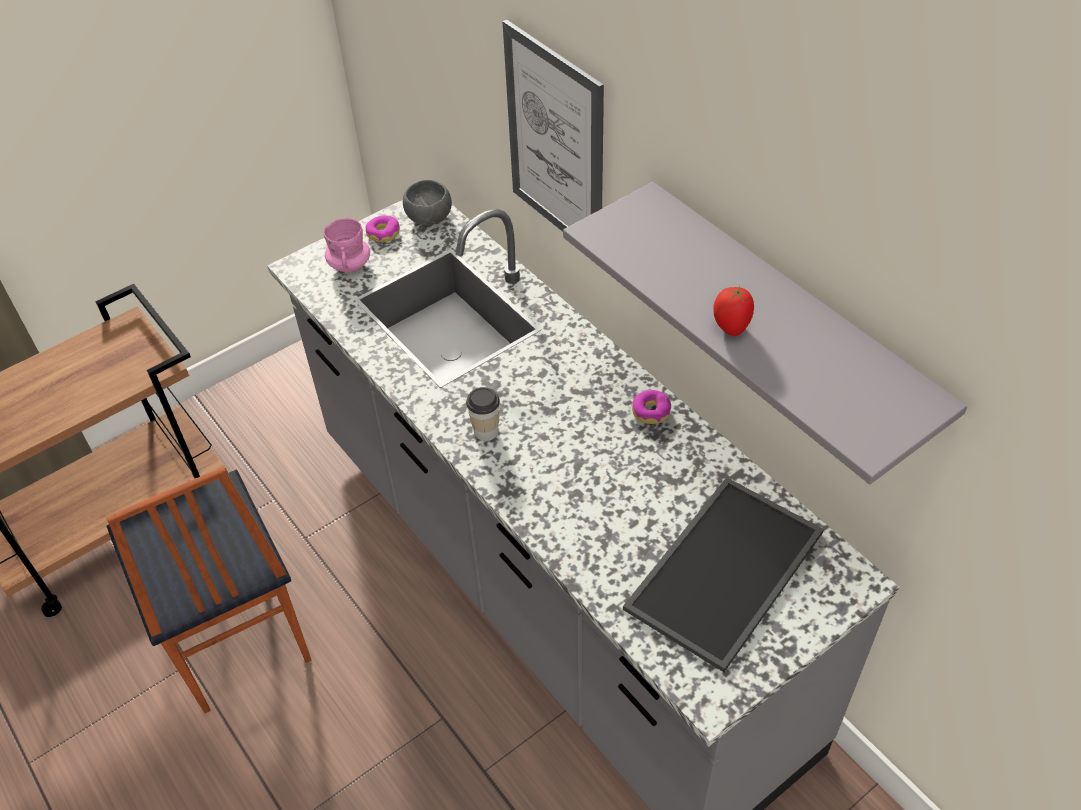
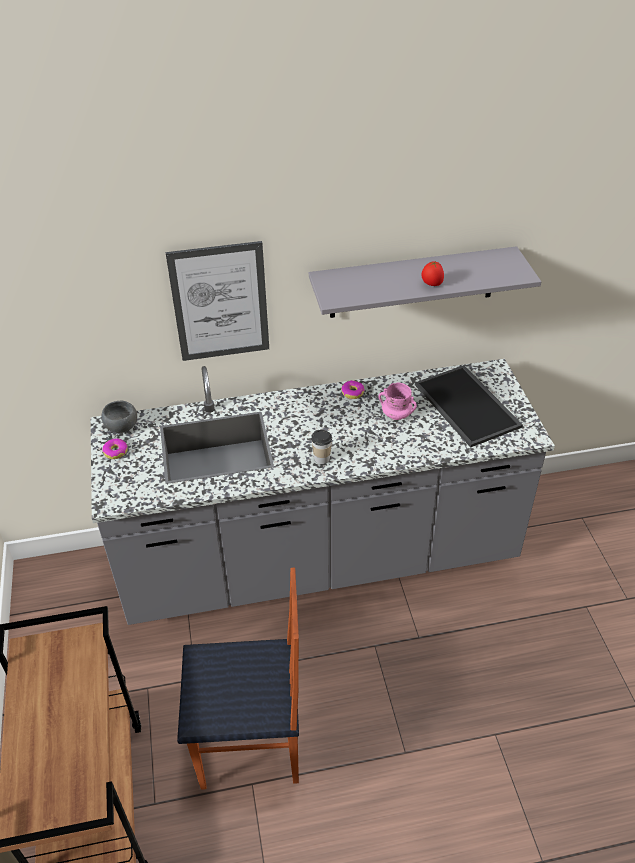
camera: 65 degrees left, 5 degrees down
pink mug [324,218,370,273] -> pink mug moved to [379,382,417,420]

